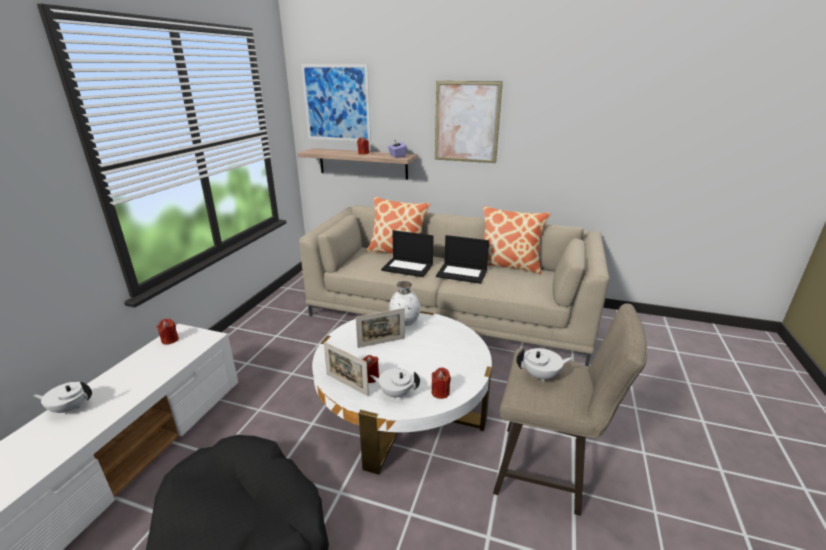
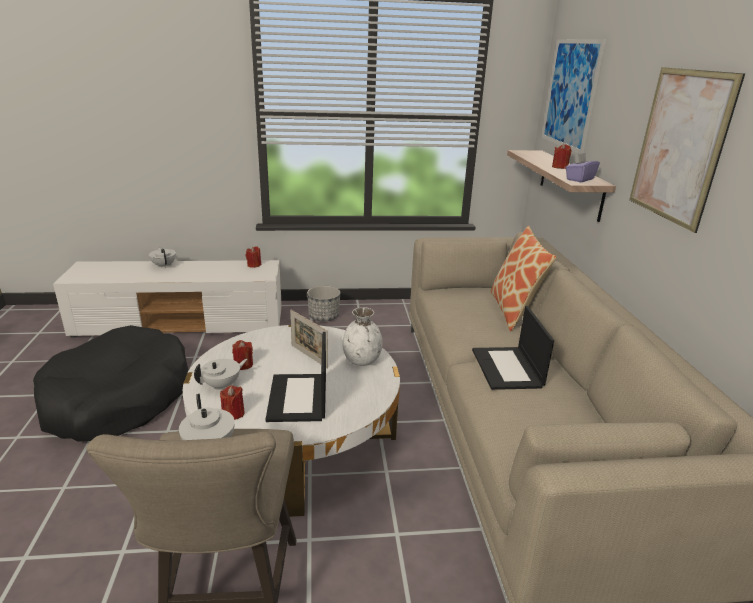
camera: 65 degrees right, 0 degrees up
picture frame [324,342,369,396] -> none
white teapot [370,368,420,399] -> white teapot turned 60 degrees clockwise [194,359,247,389]
laptop [381,230,434,277] -> laptop moved to [266,332,326,422]
pillow [483,206,551,274] -> none
none -> planter [307,286,340,321]

